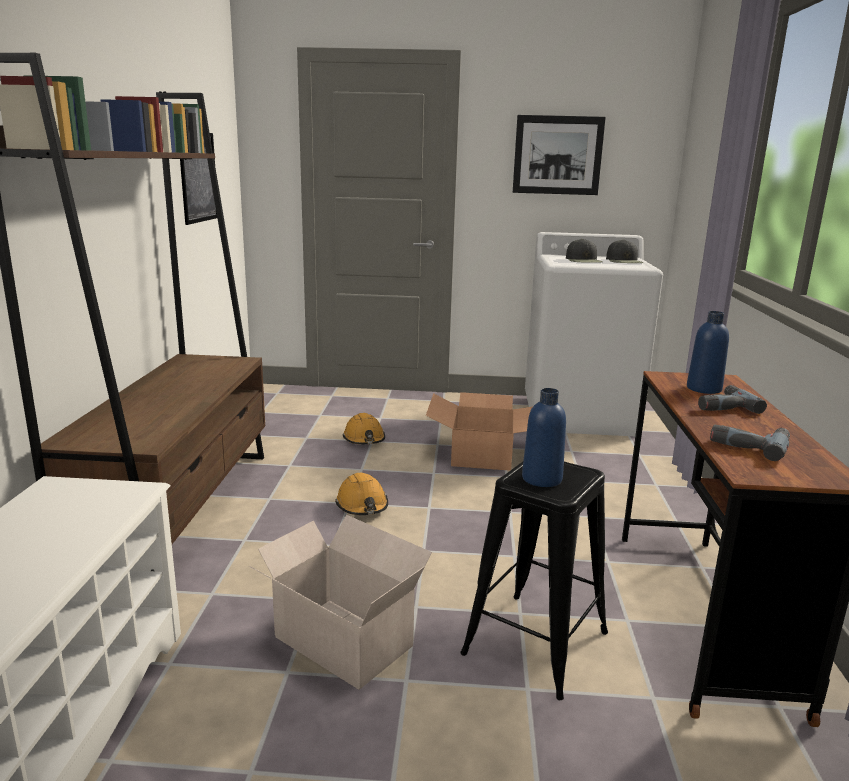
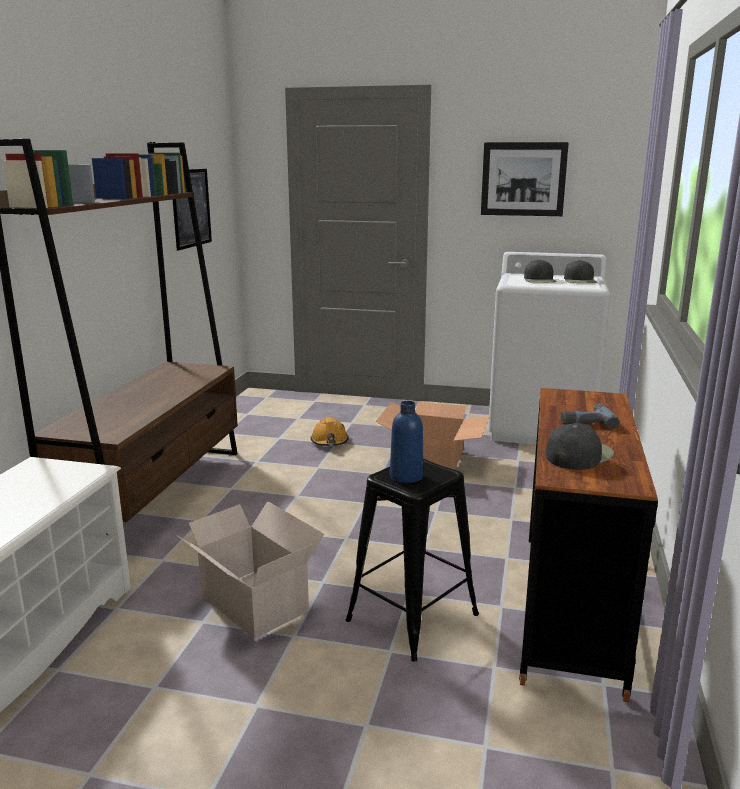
camera: 10 degrees right, 0 degrees up
orange hard hat [335,472,388,515] -> none
blue bottle [687,311,729,394] -> none
power drill [710,425,790,461] -> black cap [546,423,614,470]

